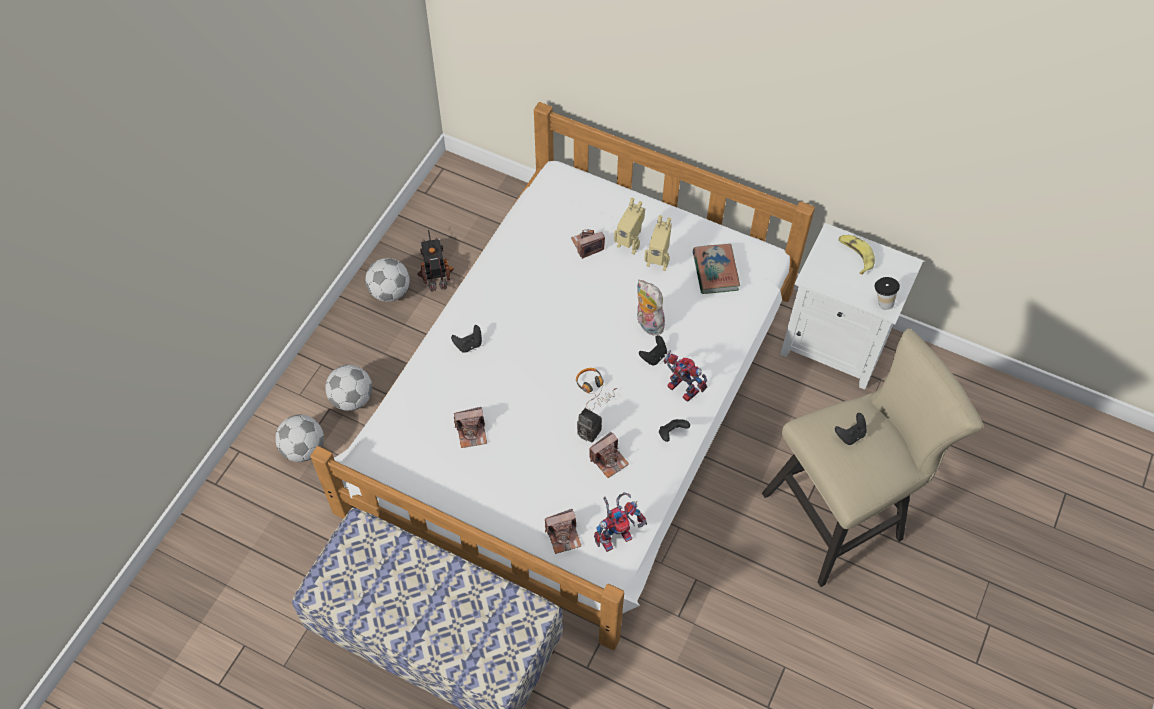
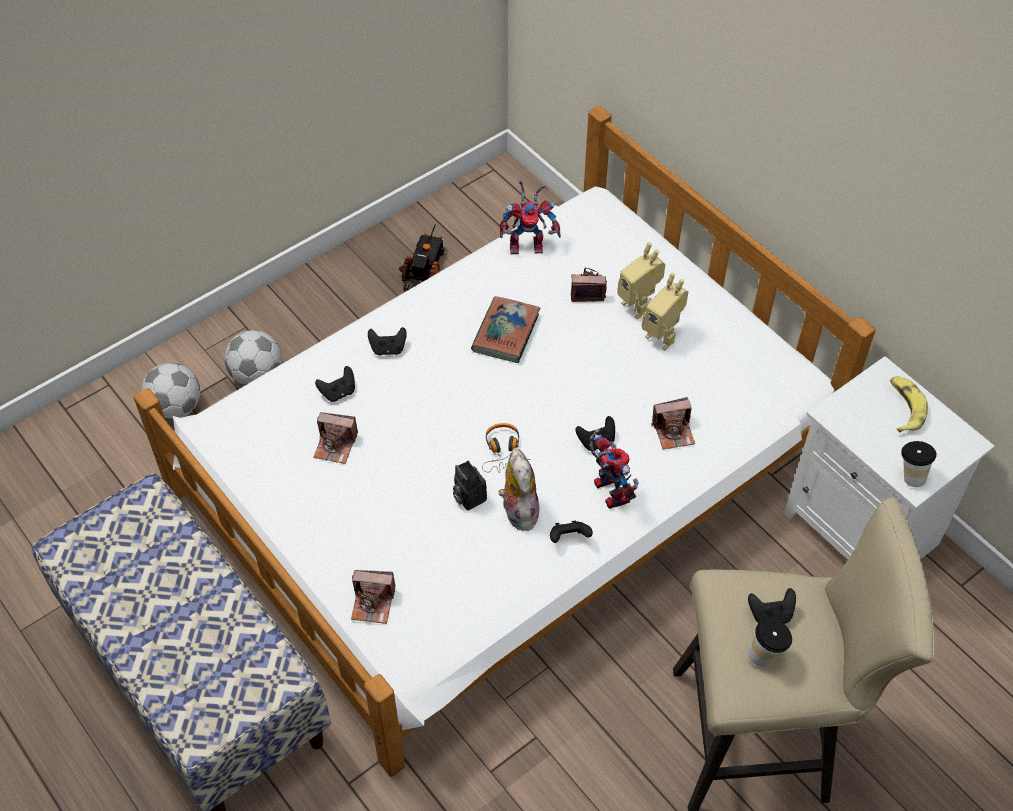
camera: 25 degrees right, 5 degrees down
football [365,258,410,302] -> none
camera [589,432,629,478] -> camera moved to [651,397,695,450]
toy robot [594,492,647,552] -> toy robot moved to [500,180,561,254]
plush toy [637,280,665,336] -> plush toy moved to [499,448,539,531]
book [693,244,740,294] -> book moved to [471,296,540,363]
none -> black game controller [315,366,355,402]
none -> cup [748,618,792,666]

